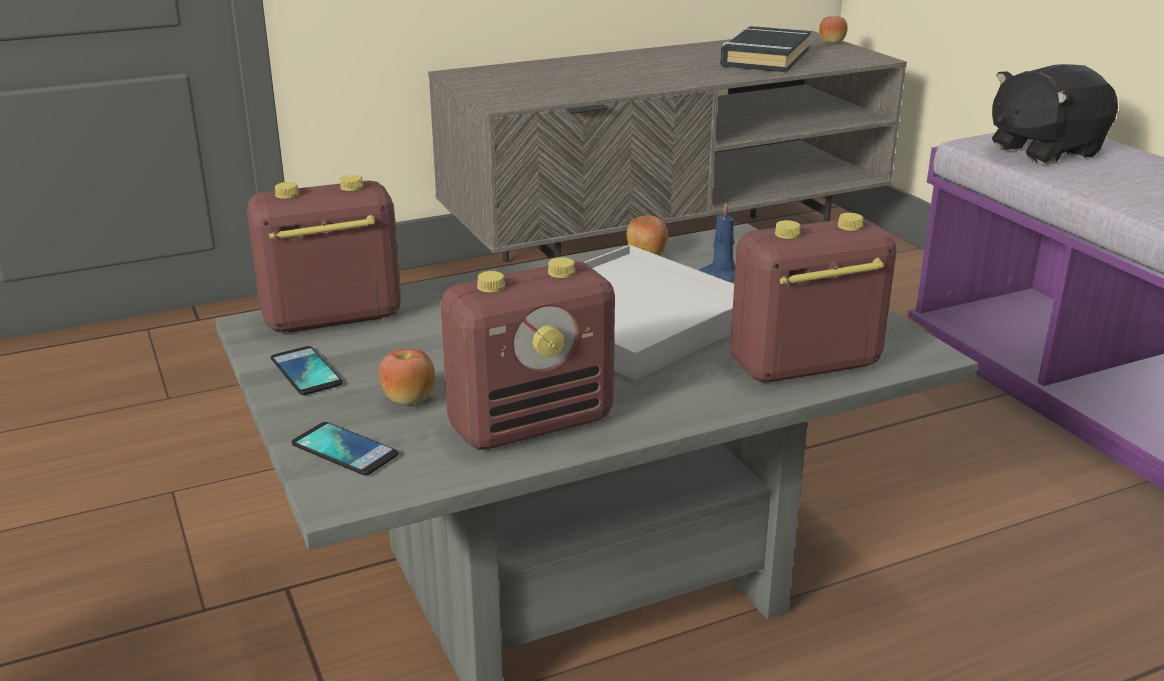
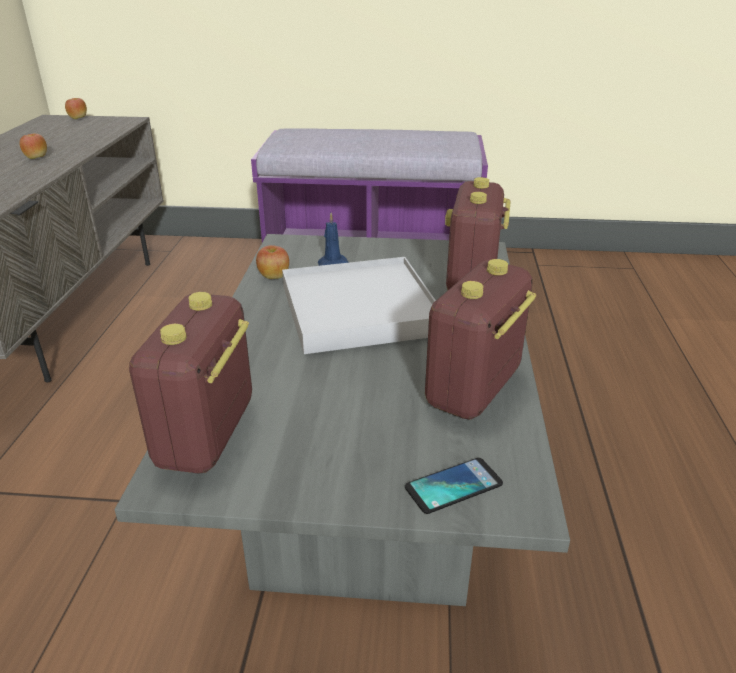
camera: 60 degrees left, 5 degrees up
phone [271,346,343,395] -> none
apple [379,349,435,405] -> apple moved to [20,134,47,159]
radio [440,257,615,450] -> radio turned 150 degrees counterclockwise [425,259,536,420]
black book [720,26,811,72] -> none
black plush toy [992,64,1118,164] -> none

